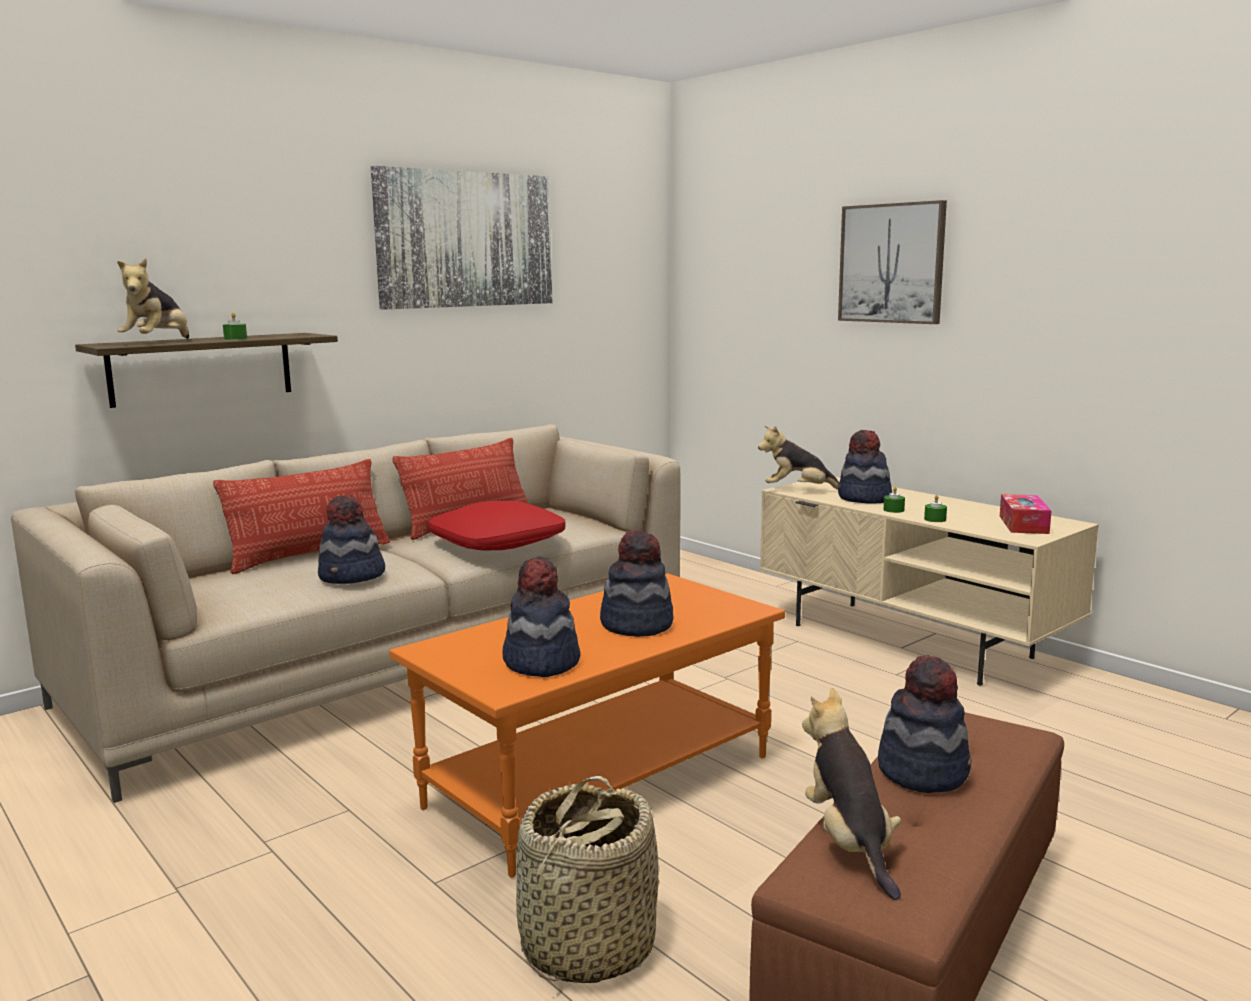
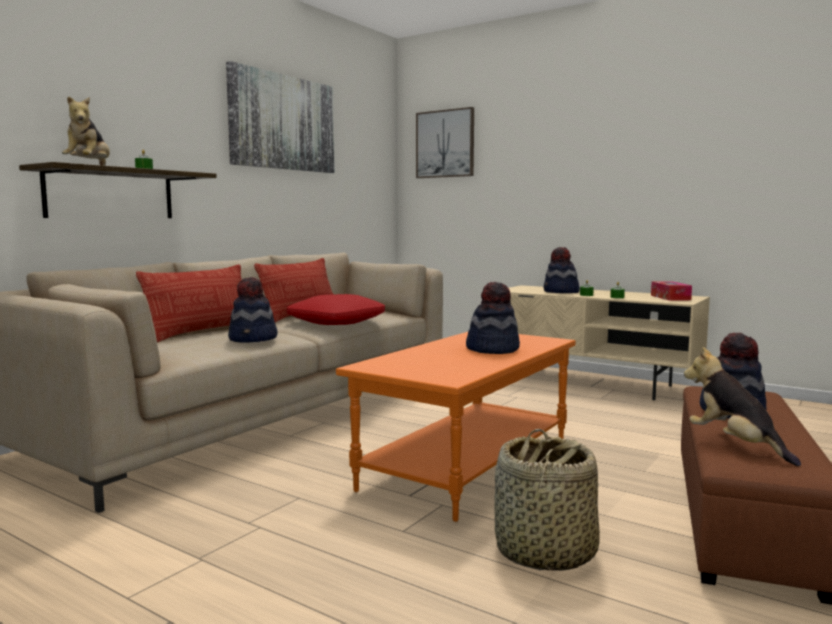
camera: 15 degrees left, 5 degrees down
hat [502,557,581,677] -> none
plush toy [758,425,839,490] -> none
picture [838,200,947,324] -> picture moved to [416,107,474,178]

